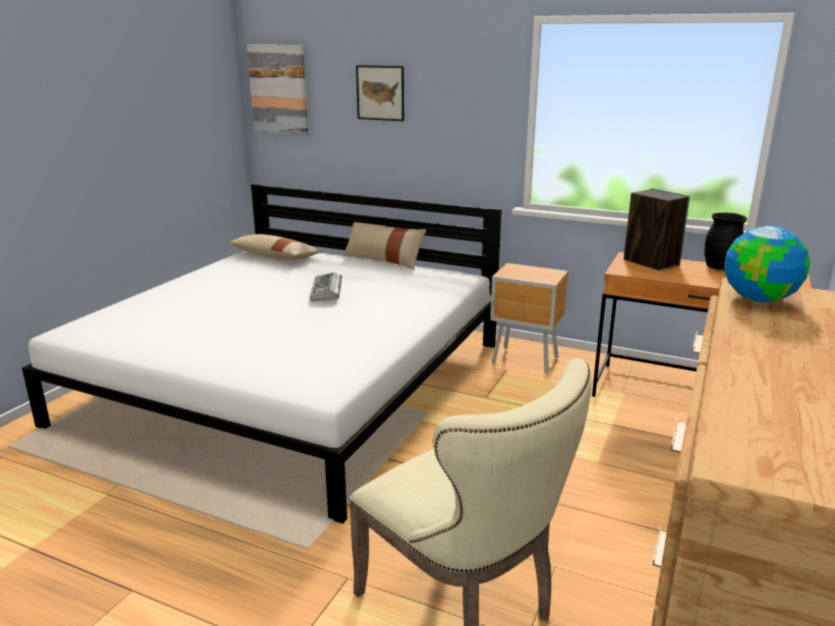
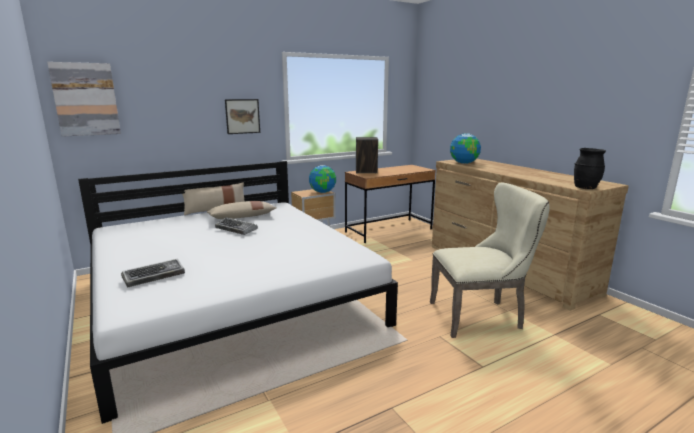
camera: 55 degrees left, 5 degrees down
beige pillow [228,234,322,260] -> beige pillow moved to [207,201,277,219]
picture [356,65,404,121] -> picture moved to [225,99,260,134]
black vase [704,213,747,270] -> black vase moved to [574,148,606,189]
none -> keyboard [121,259,185,287]
none -> globe [309,165,336,193]

